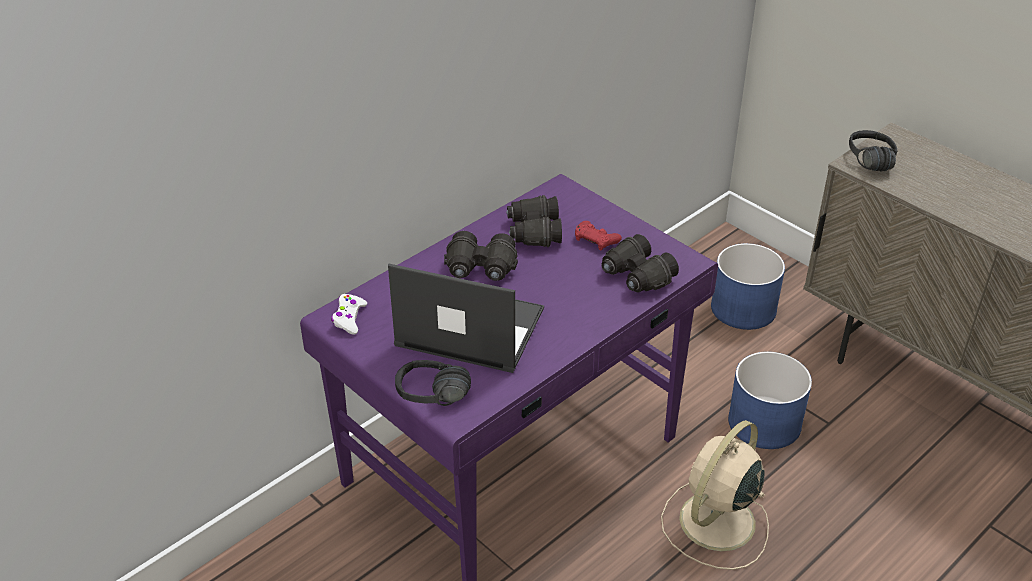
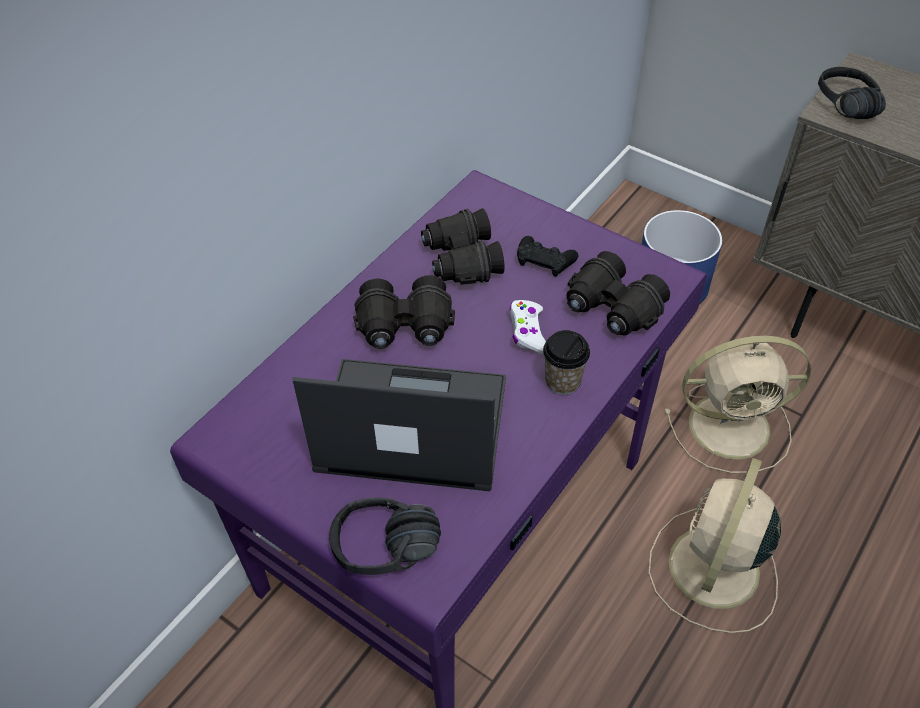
camera: 10 degrees left, 10 degrees up
white game controller [331,294,367,335] -> white game controller moved to [510,300,546,354]
red game controller [575,221,622,251] -> black game controller [517,236,578,277]
blue planter [728,351,812,449] -> beige fan [665,336,811,473]
none -> cup [543,330,590,395]

